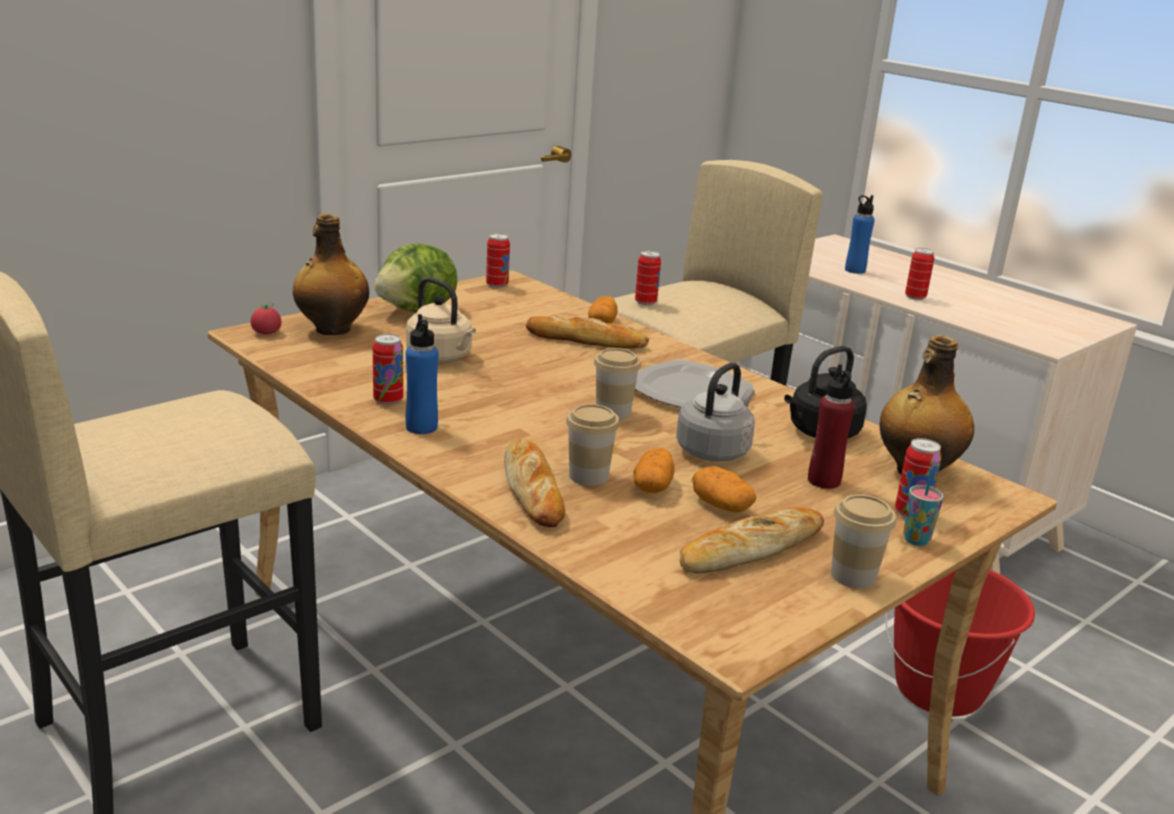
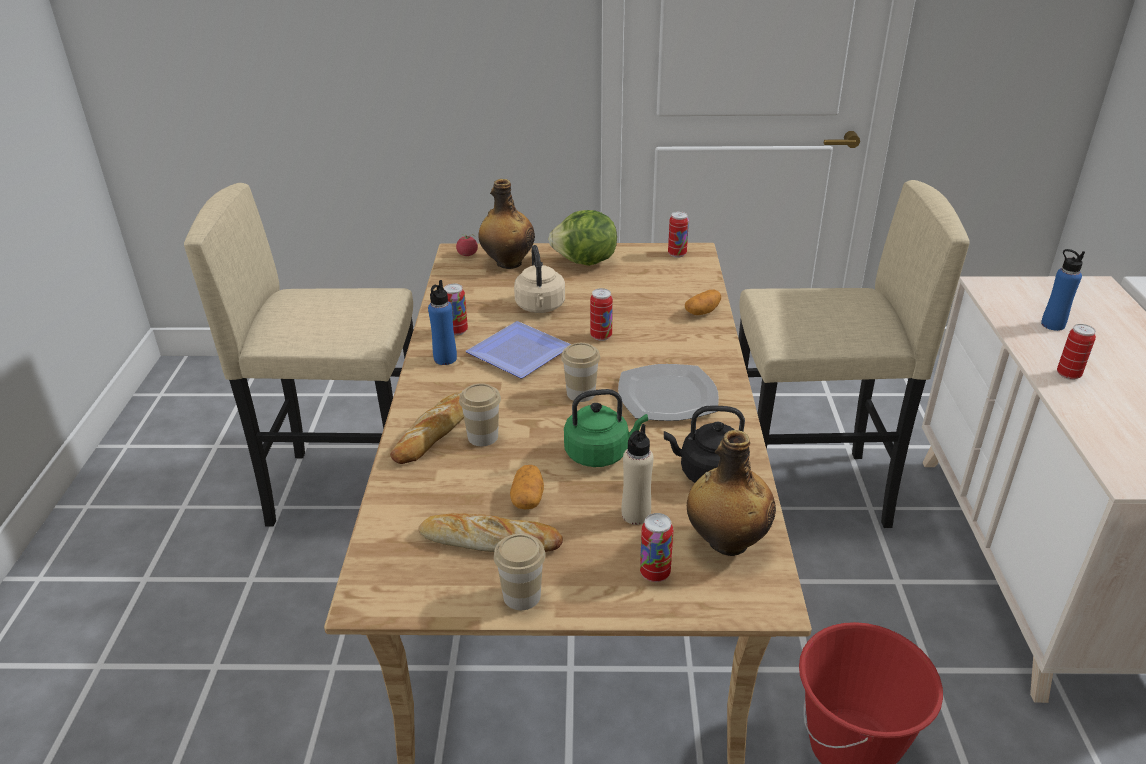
camera: 45 degrees right, 10 degrees up
bread [526,315,649,348] -> none
potato [633,448,675,493] -> none
can [635,251,661,306] -> can moved to [590,288,613,341]
grey kettle [676,362,755,461] -> green kettle [564,389,648,467]
red bottle [808,364,855,489] -> beige bottle [622,424,654,525]
cup [903,468,944,546] -> none
none -> plate [466,321,571,378]

